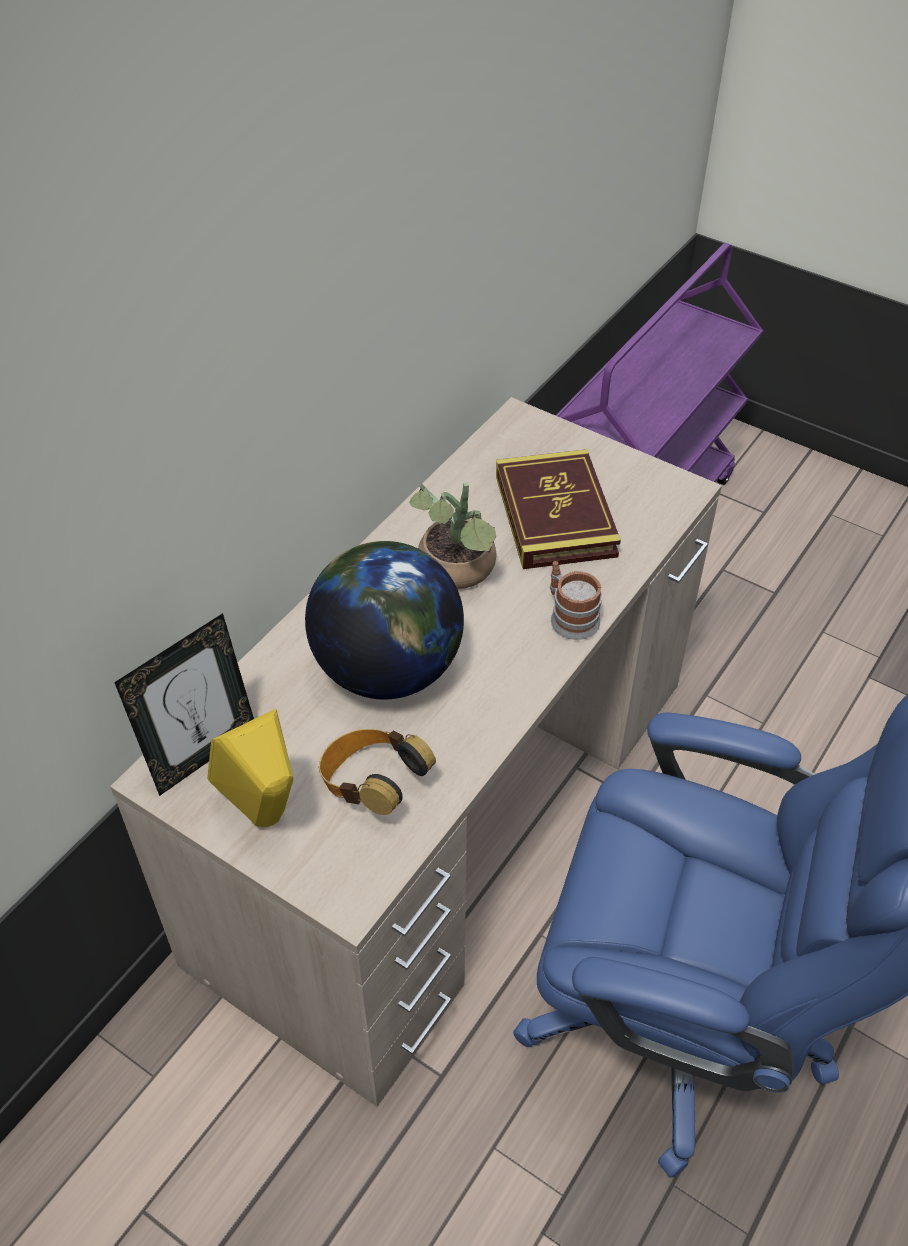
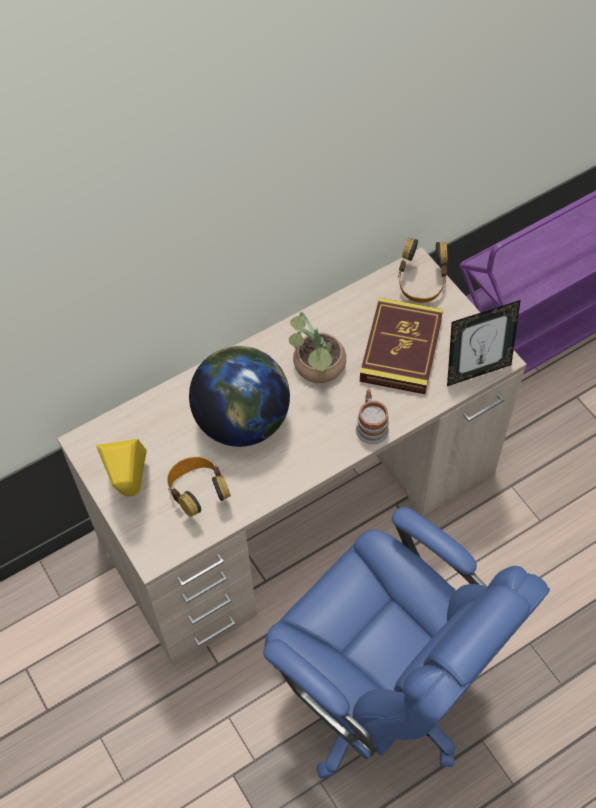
camera: 25 degrees right, 10 degrees up
picture frame [114,613,254,796] -> picture frame moved to [447,300,521,386]
none -> headphones [398,238,447,303]

